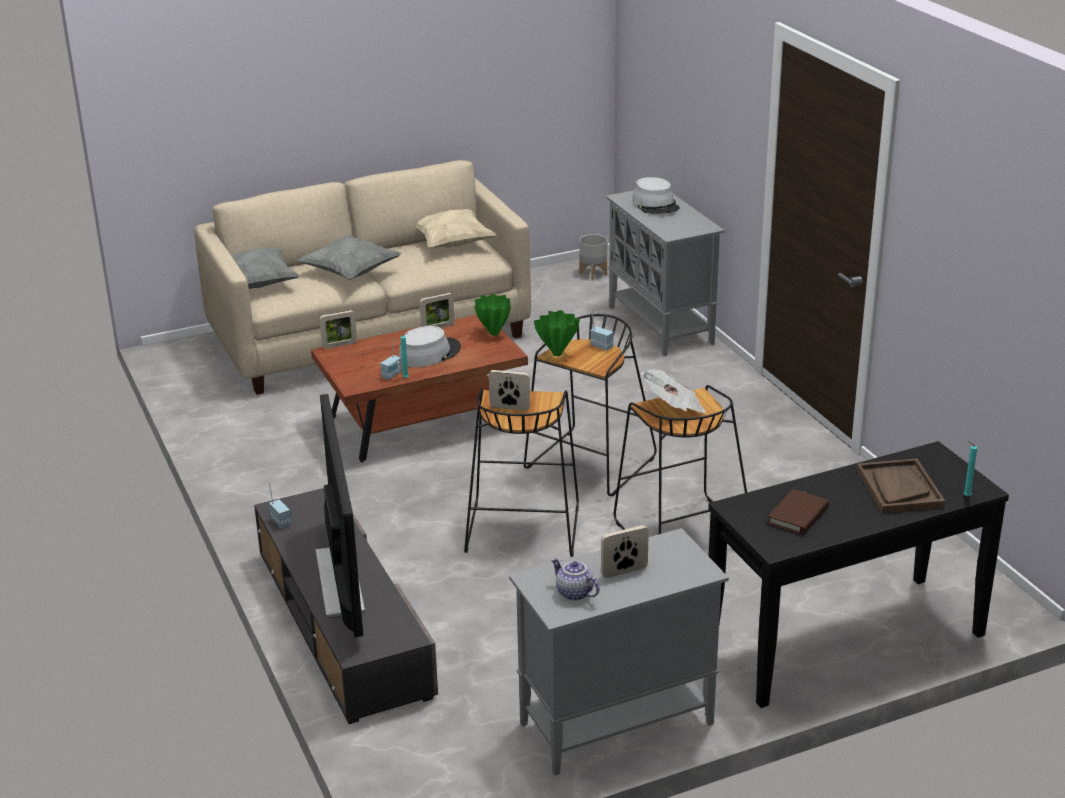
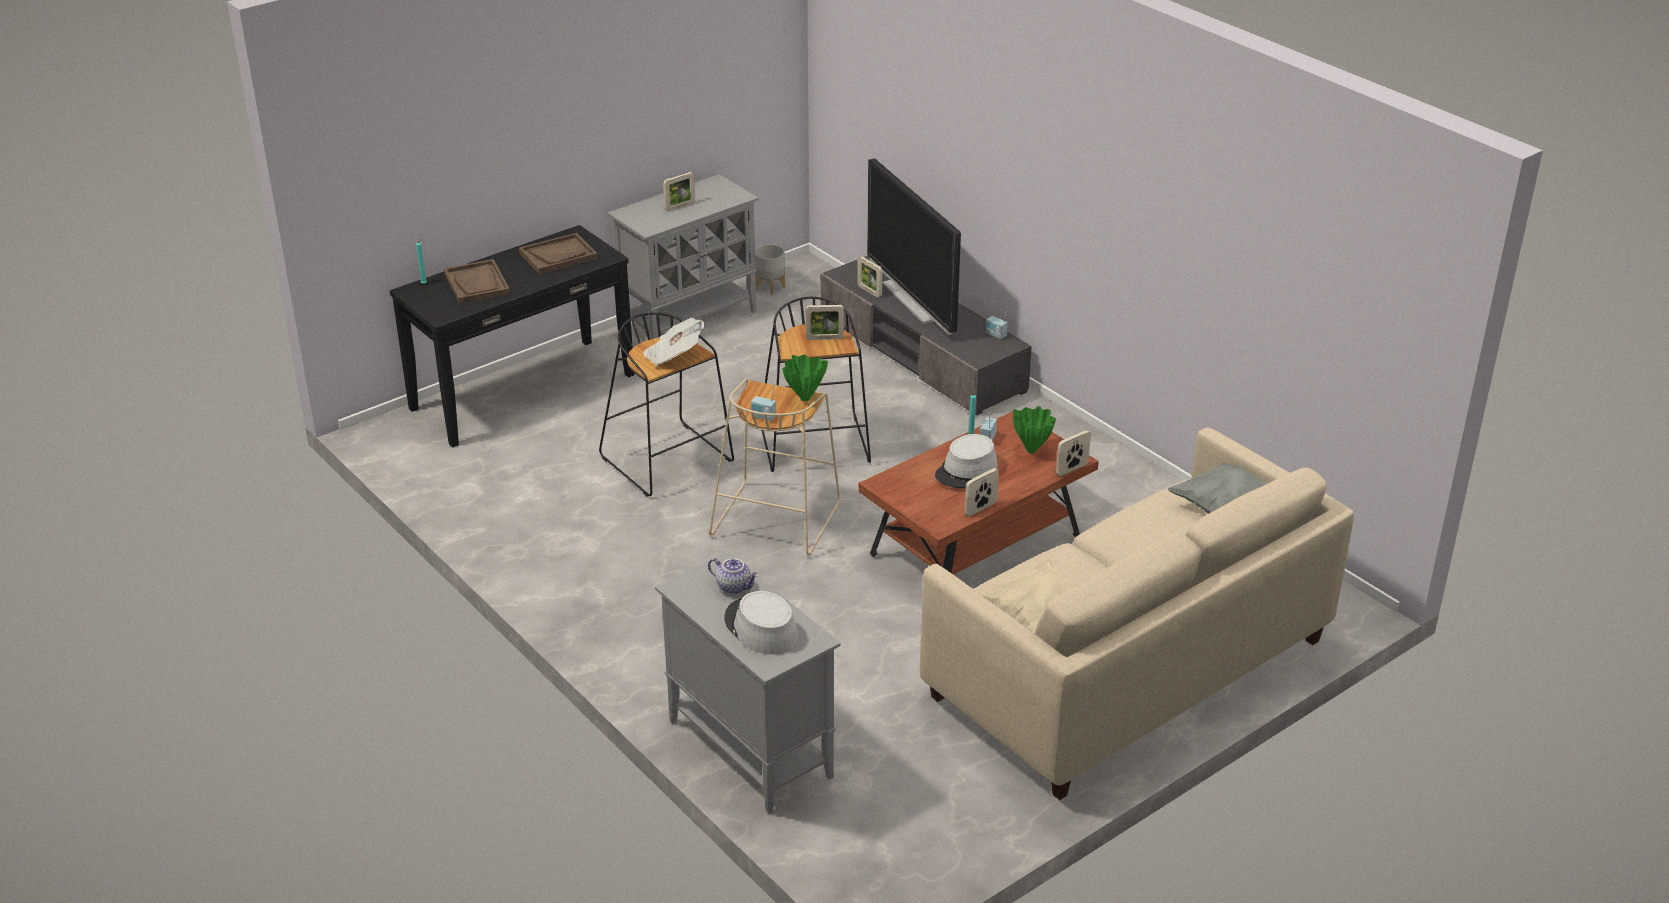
camera: 165 degrees right, 5 degrees up
grey pillow [298,235,401,280] -> none
green vase [475,294,511,336] -> green vase moved to [1013,406,1056,453]
black stool [524,314,657,496] -> beige stool [709,378,840,555]
teapot [551,558,600,601] -> teapot moved to [708,558,759,594]
grey planter [579,234,607,281] -> grey planter moved to [755,244,785,296]
brown book [767,489,829,535] -> brown tray [519,233,598,274]
none -> picture frame [857,256,882,298]

